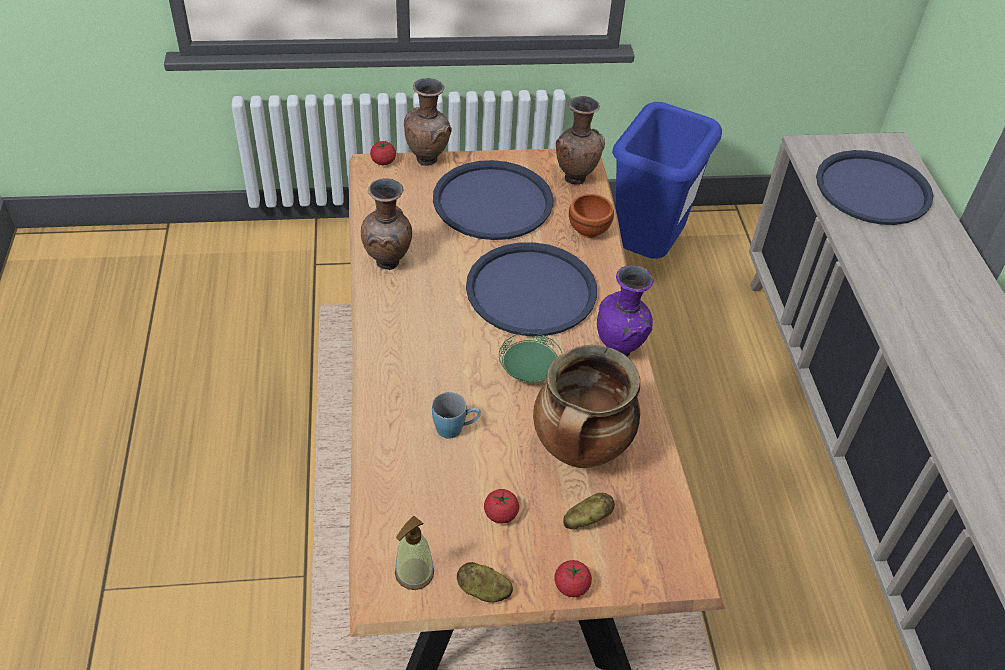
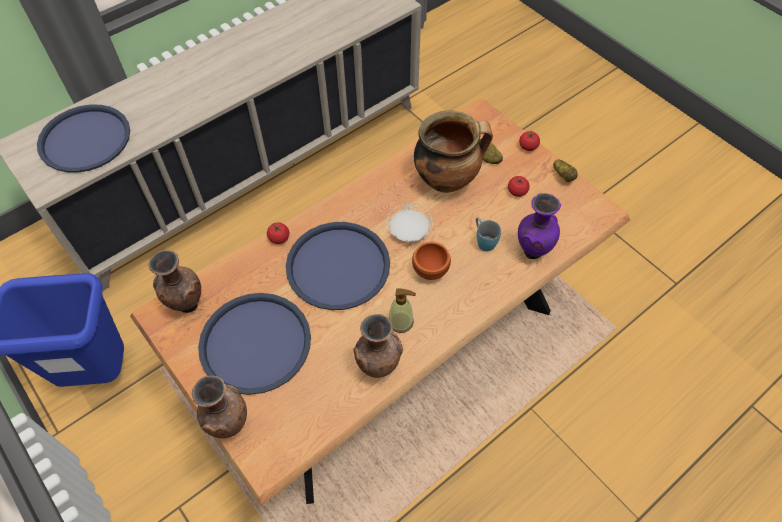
camera: 120 degrees left, 10 degrees up
tomato [370,141,396,165] -> tomato moved to [267,222,289,244]
soap dispenser [395,516,434,590] -> soap dispenser moved to [389,288,416,333]
green plate [499,333,562,383] -> white plate [387,204,433,242]
brown bowl [569,194,614,238] -> brown bowl moved to [412,242,451,280]
purple vase [597,265,654,357] -> purple vase moved to [518,193,561,259]

